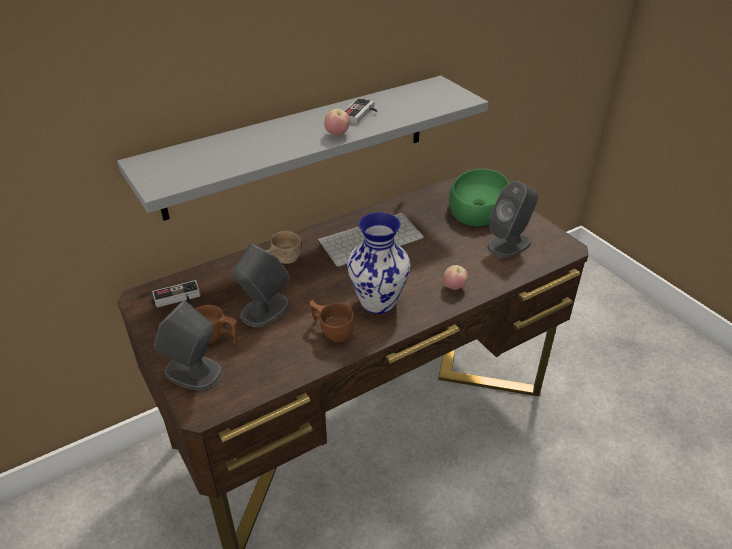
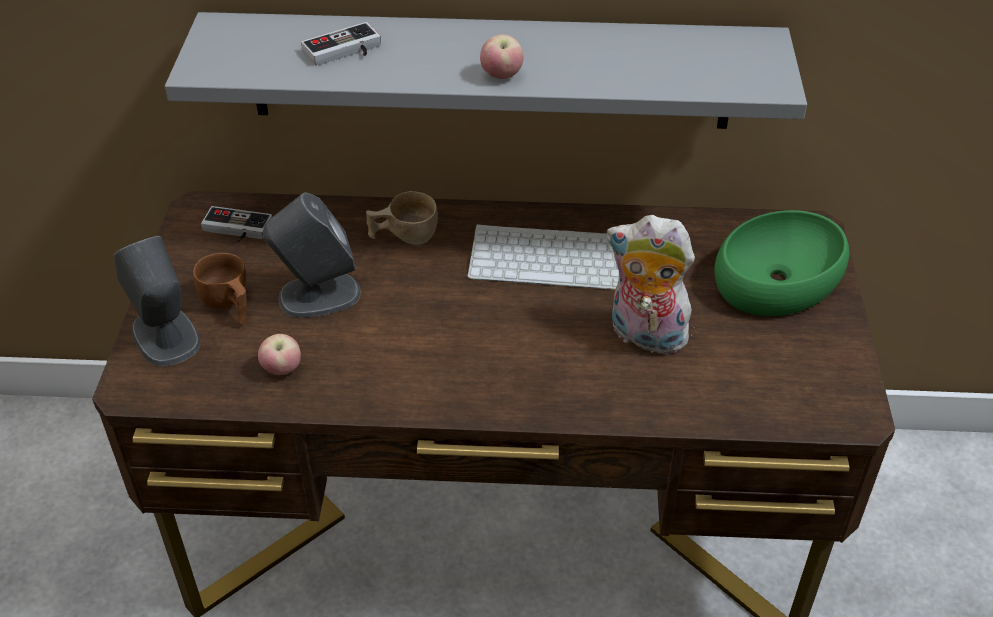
camera: 35 degrees right, 5 degrees up
brown cup [310,300,354,342] -> none
game controller [344,98,378,124] -> game controller moved to [301,22,381,66]
vase [347,212,410,314] -> none
apple [443,265,468,290] -> apple moved to [258,334,301,375]
grey speaker [487,181,538,258] -> none
none -> plush toy [607,215,697,354]

